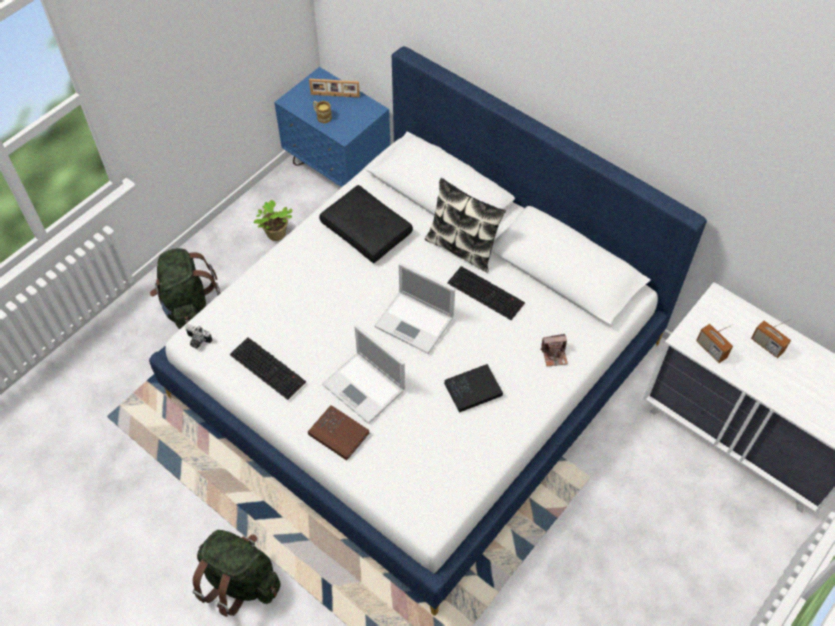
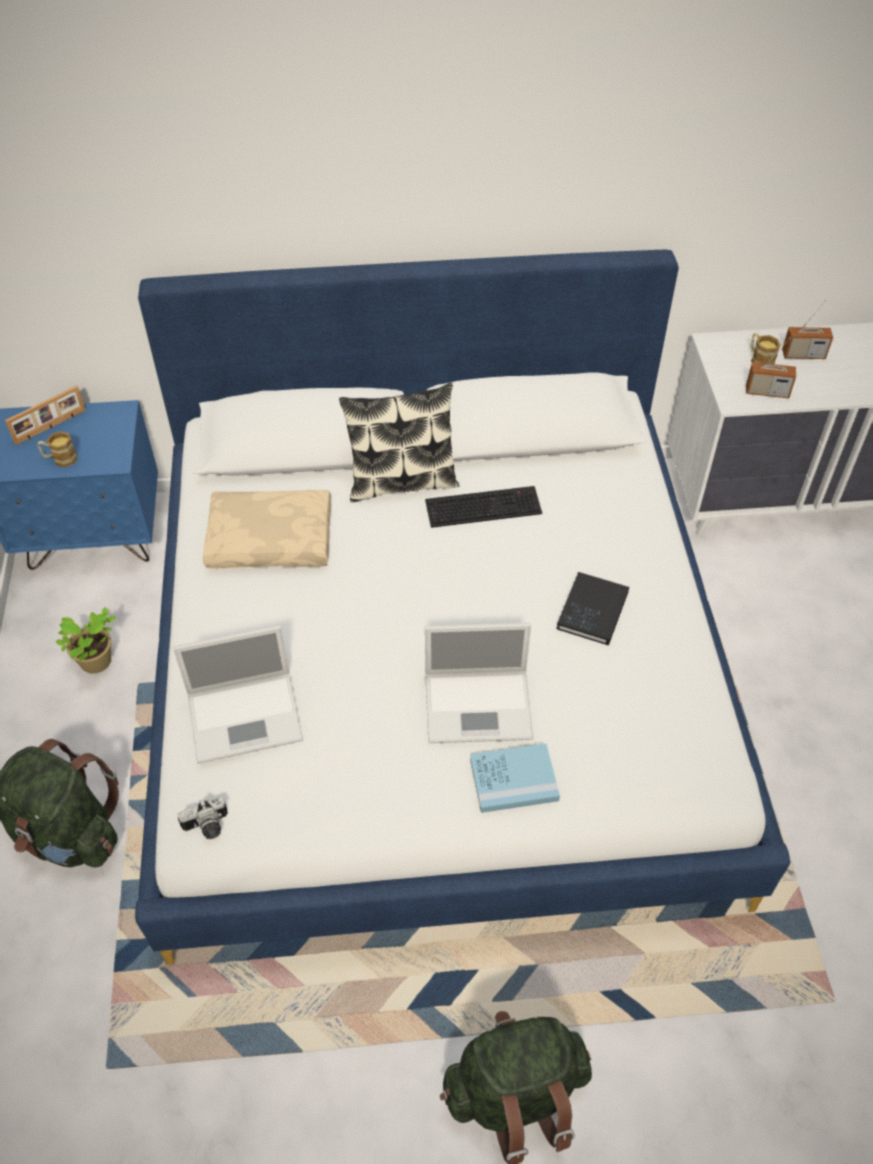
camera: 45 degrees left, 5 degrees down
keyboard [230,337,306,400] -> none
brown book [308,405,369,461] -> blue book [470,743,560,813]
black pillow [319,185,413,263] -> beige pillow [203,490,331,569]
laptop [375,263,455,354] -> laptop moved to [173,625,303,764]
camera [541,334,568,367] -> none
none -> mug [750,333,781,364]

